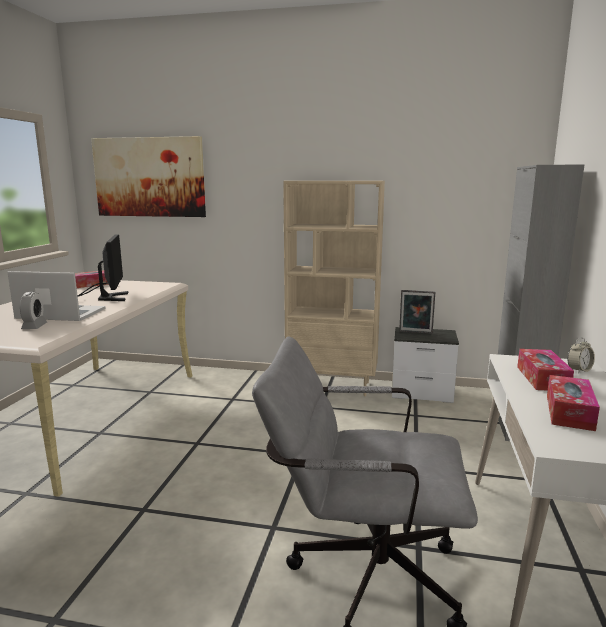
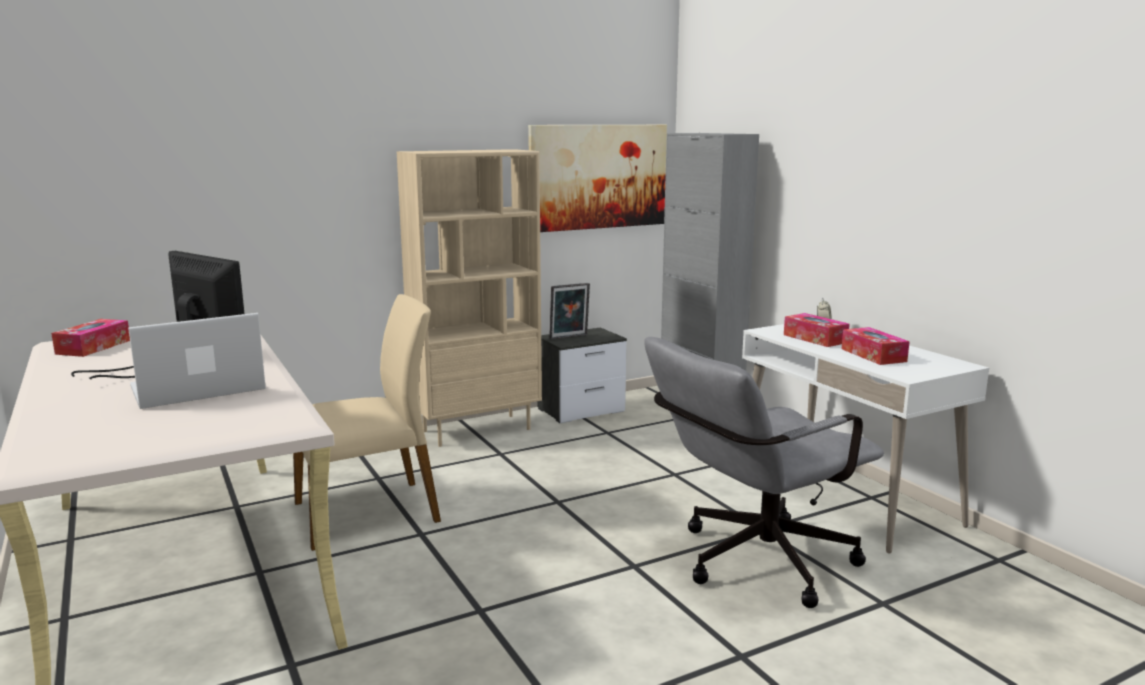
camera: 40 degrees left, 0 degrees up
alarm clock [20,292,47,329] -> none
picture [91,136,206,217] -> picture moved to [528,125,667,232]
none -> beige chair [293,294,441,551]

